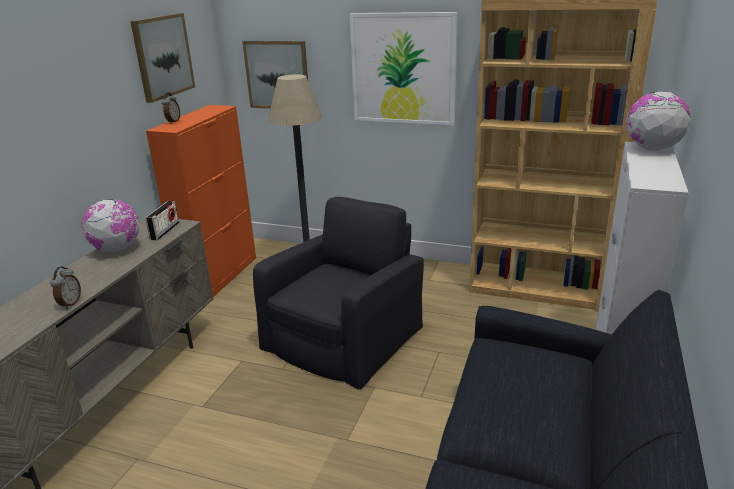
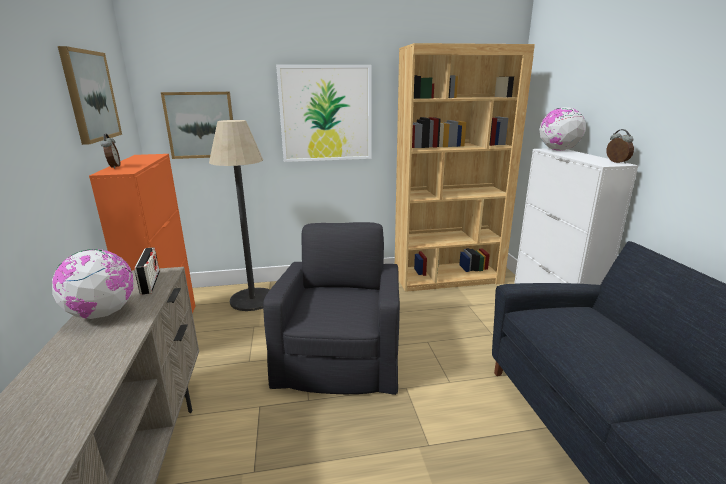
camera: 30 degrees left, 5 degrees down
alarm clock [50,267,81,309] -> alarm clock moved to [607,129,634,164]

